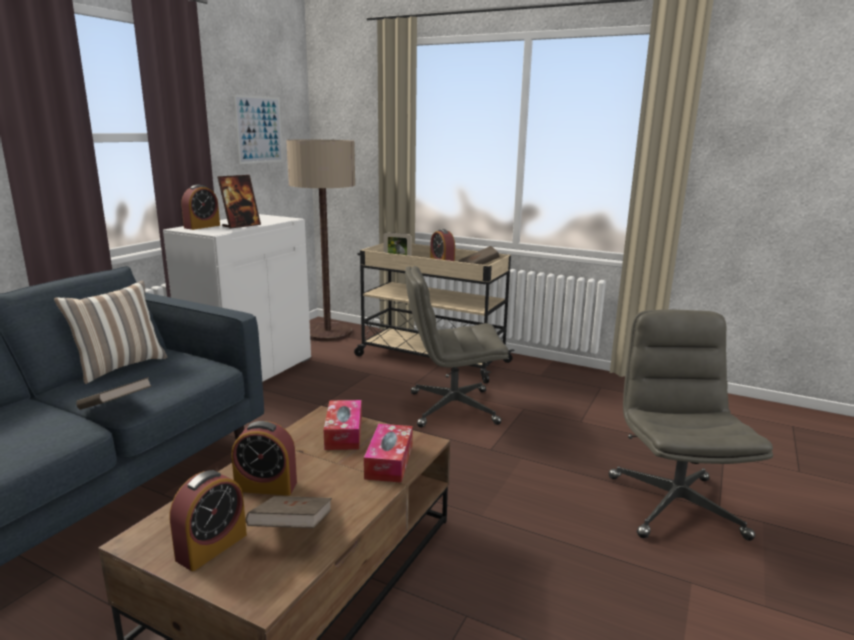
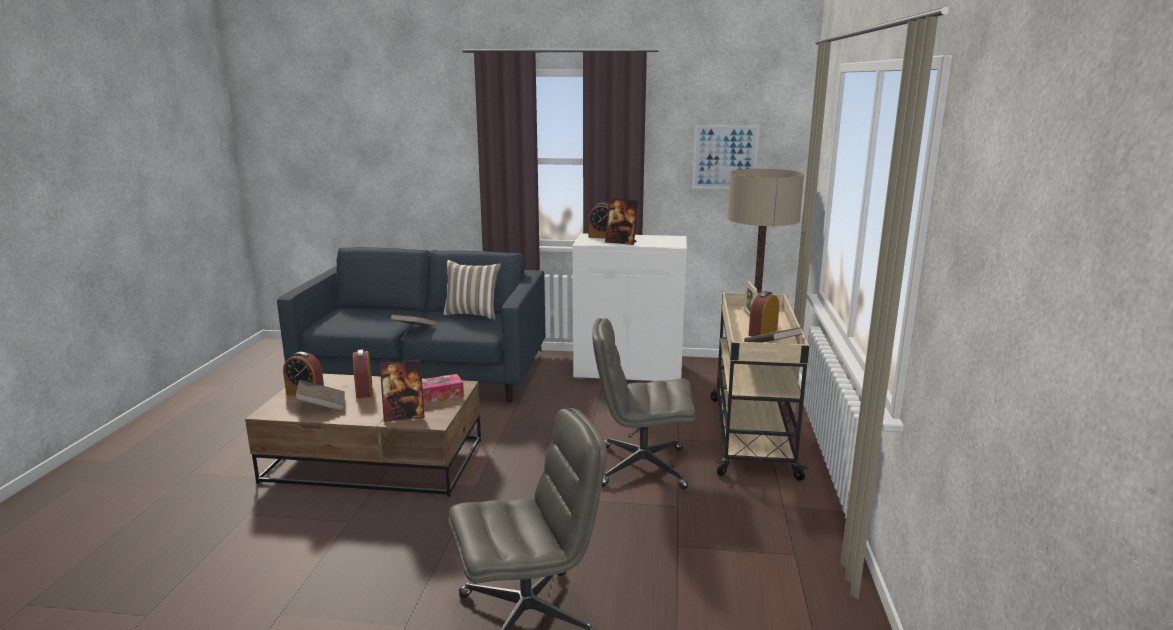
camera: 70 degrees right, 0 degrees up
tissue box [364,424,413,483] -> picture frame [380,360,425,422]
grey office chair [405,266,509,428] -> grey office chair turned 60 degrees counterclockwise [593,318,696,489]

